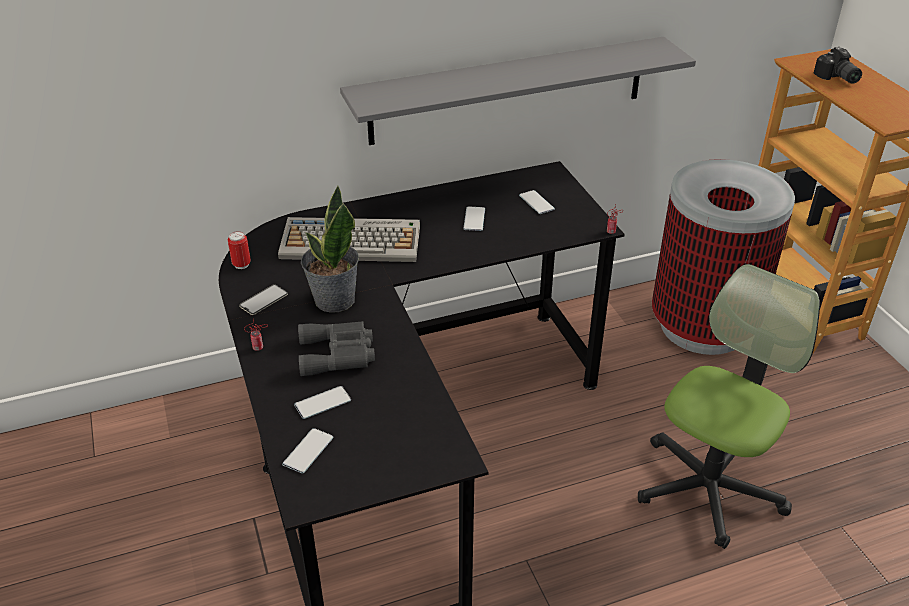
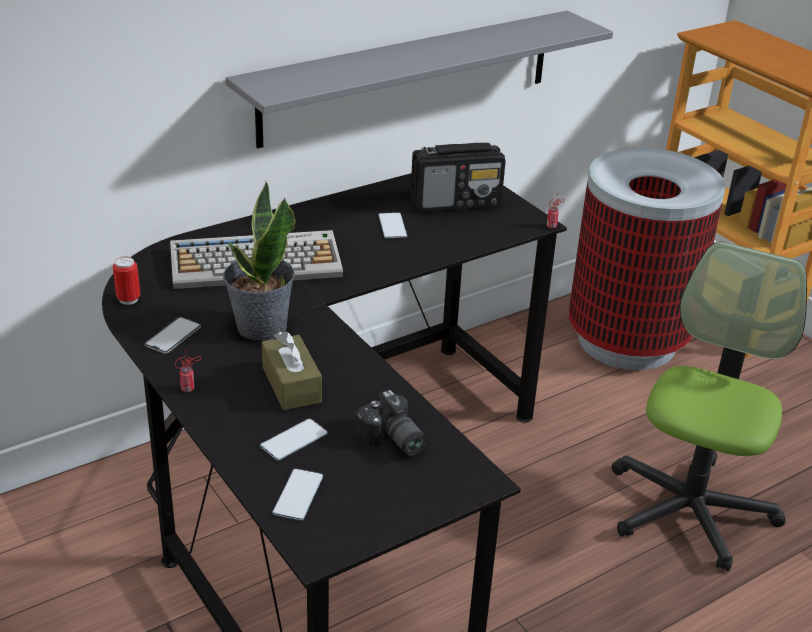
camera: 15 degrees left, 5 degrees down
grey binoculars [298,321,375,376] -> brown tissue box [262,331,322,410]
phone [519,190,555,214] -> radio [411,143,506,213]
camera [814,47,862,84] -> camera moved to [355,389,427,456]

